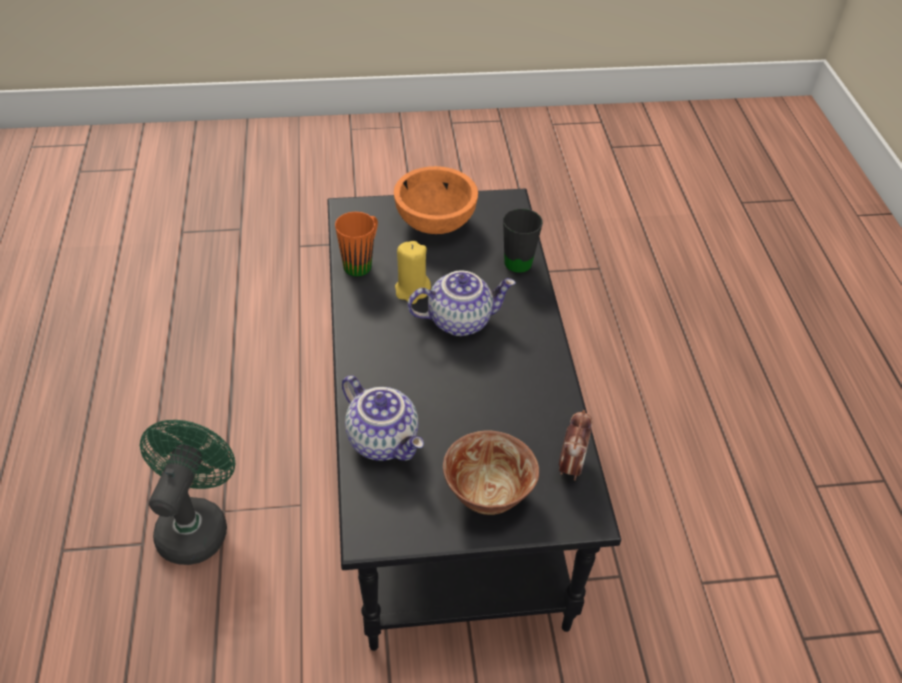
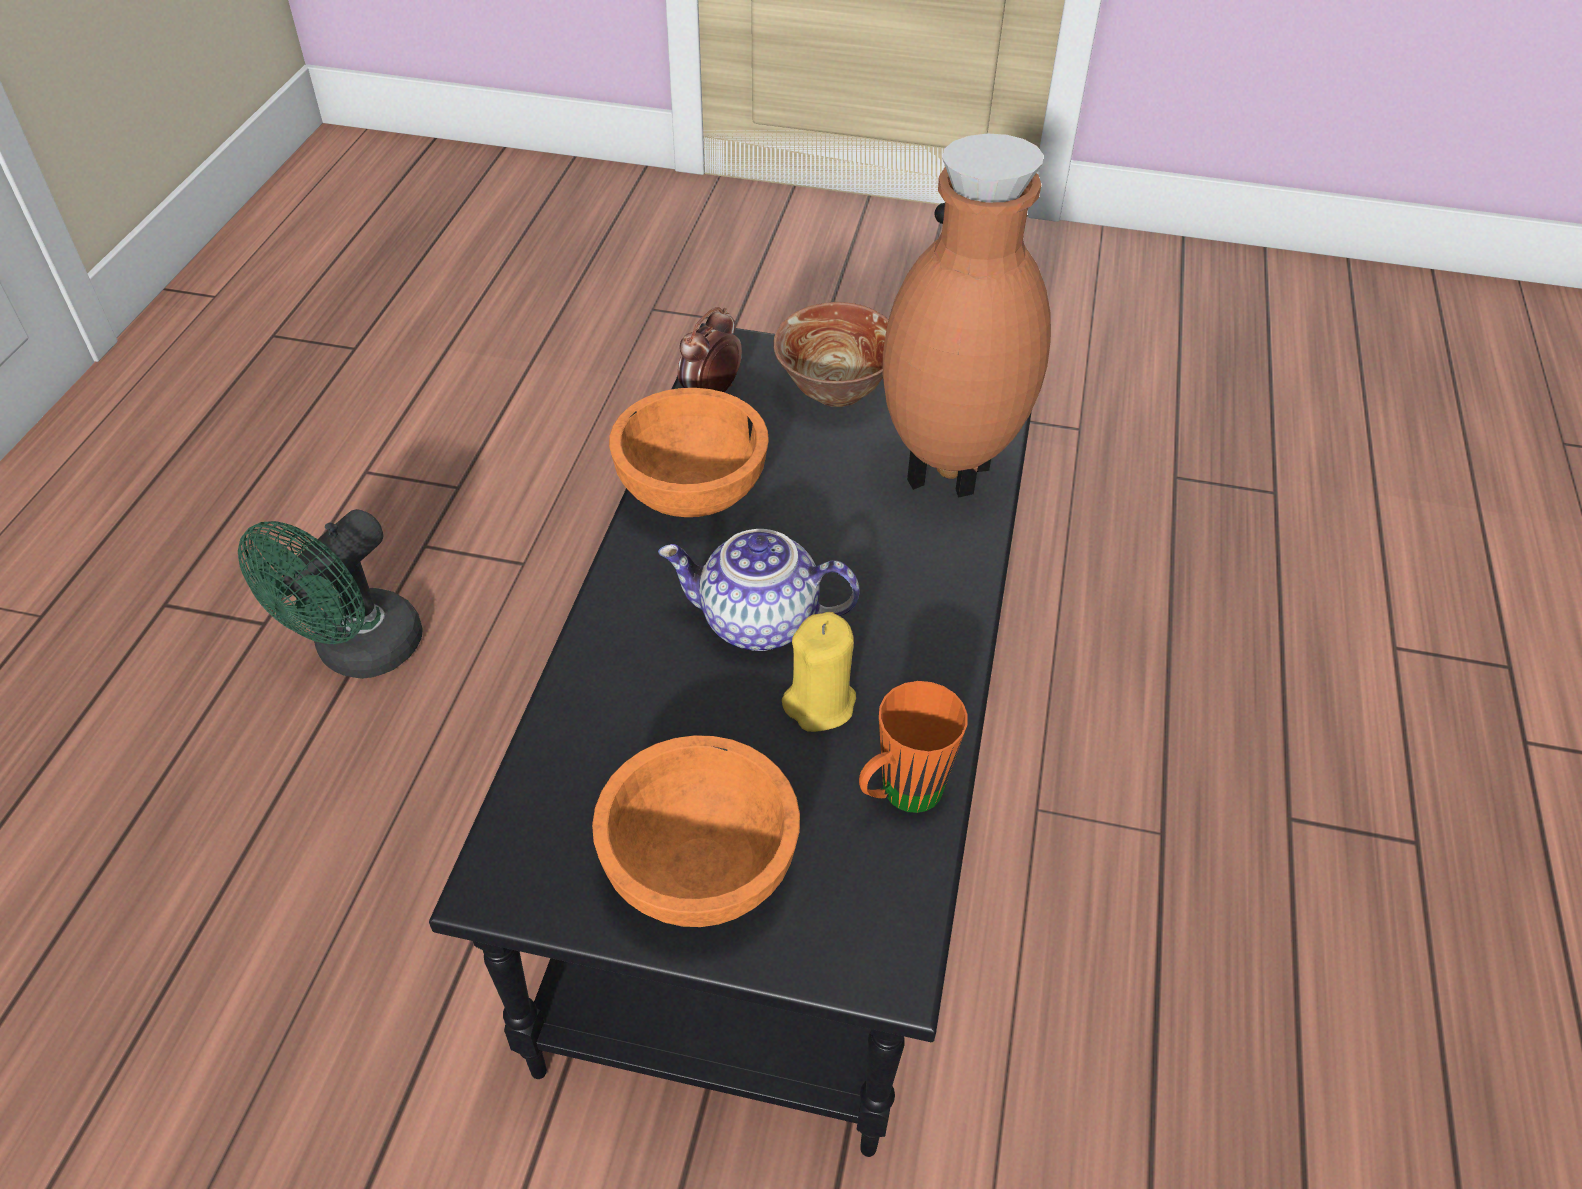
camera: 160 degrees left, 0 degrees up
green fan [140,420,235,565] -> green fan moved to [238,509,423,679]
teapot [342,375,424,461] -> brown vase [883,133,1051,498]
black mug [503,208,543,273] -> none
none -> orange bowl [609,388,769,517]

